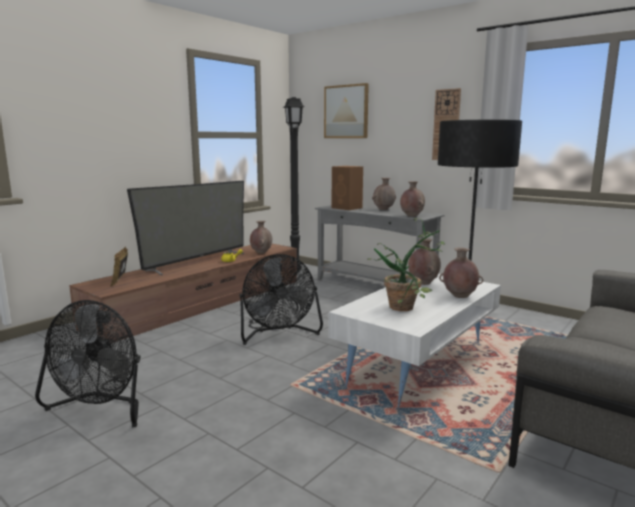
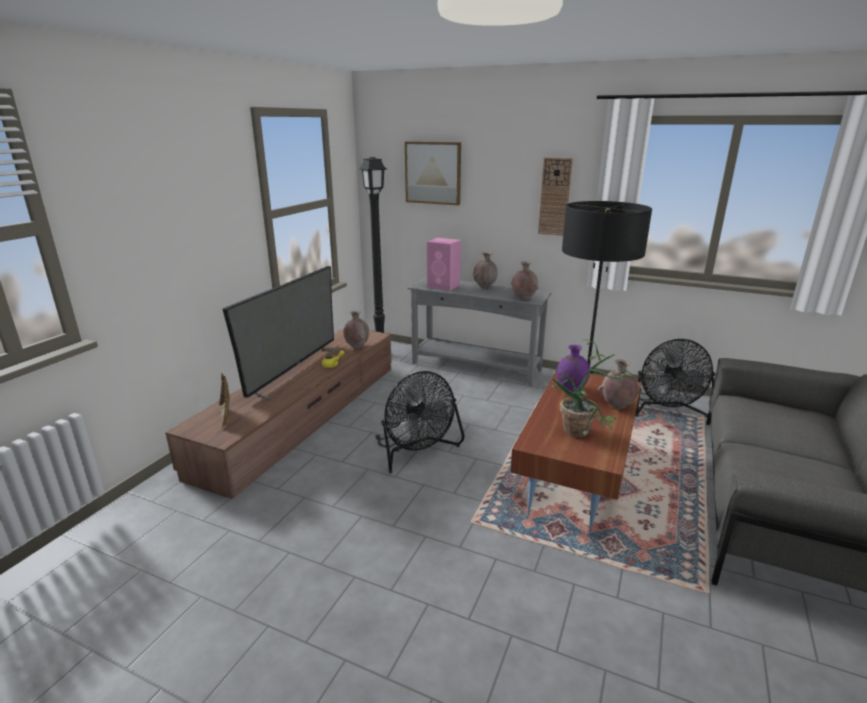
camera: 15 degrees left, 10 degrees up
black fan [35,300,141,428] -> black fan moved to [635,339,715,417]
white coffee table [328,274,501,410] -> brown coffee table [510,370,641,536]
brown speaker [332,166,363,210] -> pink speaker [427,238,461,291]
brown vase [408,238,441,285] -> purple vase [557,345,590,392]

